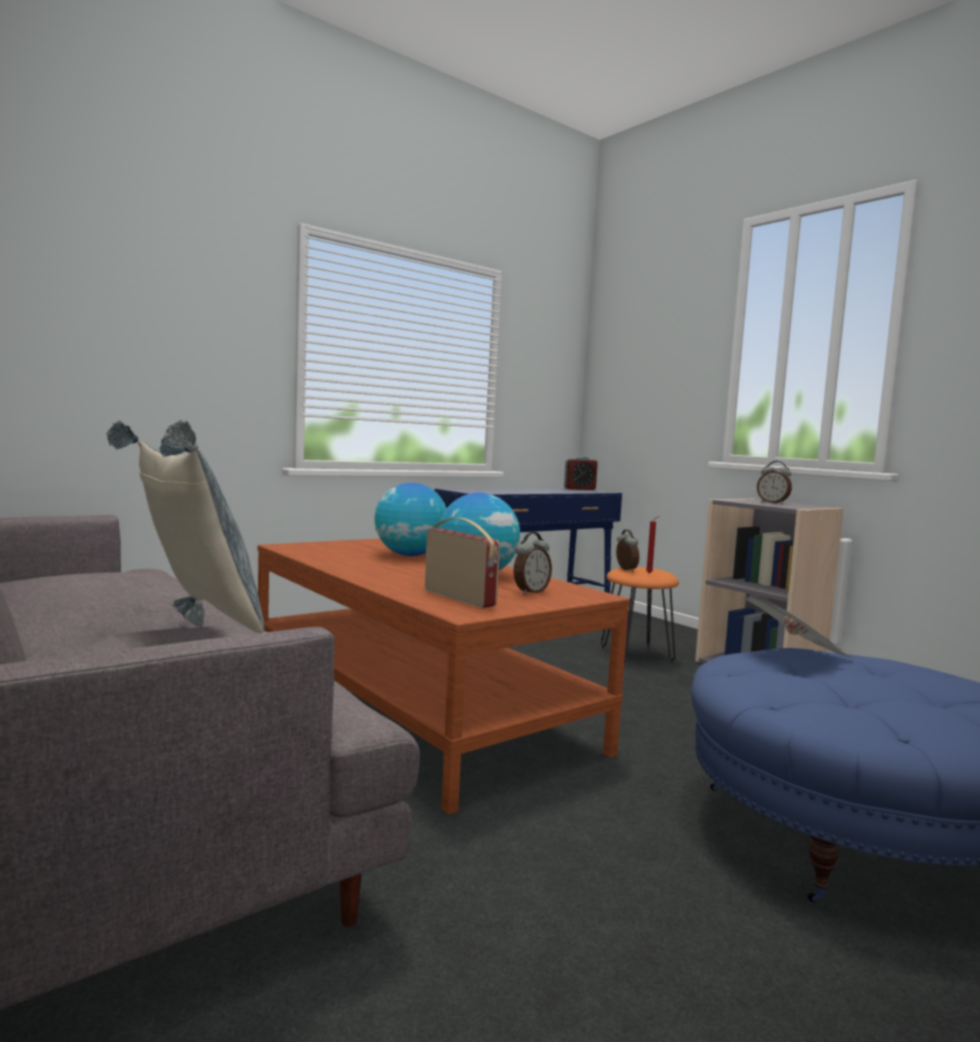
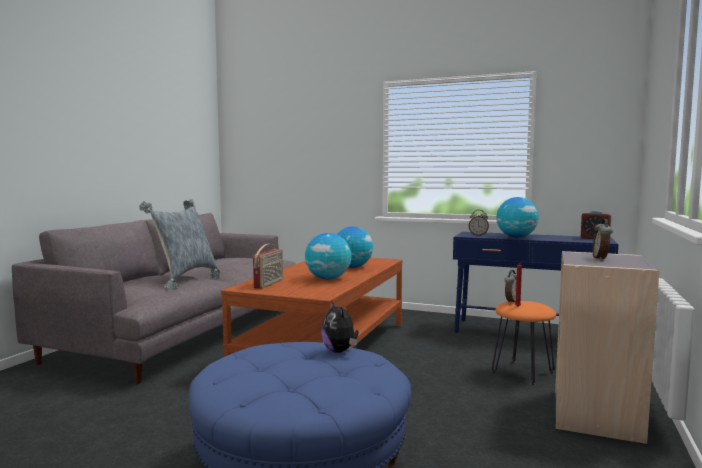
camera: 60 degrees right, 0 degrees up
alarm clock [513,532,552,595] -> alarm clock moved to [469,210,489,236]
newspaper [743,595,854,658] -> plush toy [321,300,359,353]
none -> globe [496,197,539,238]

